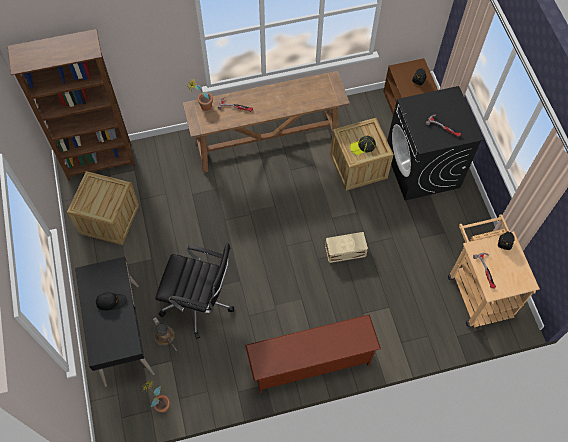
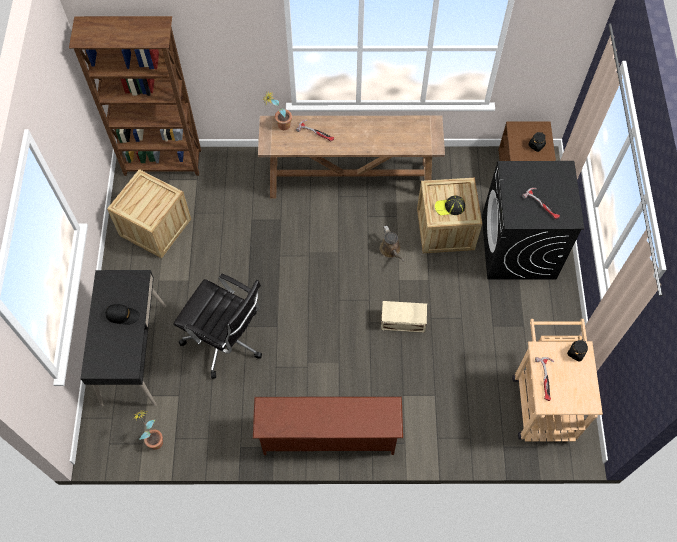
camera: 15 degrees right, 0 degrees up
brown watering can [153,317,177,352] -> brown watering can moved to [379,225,404,262]

